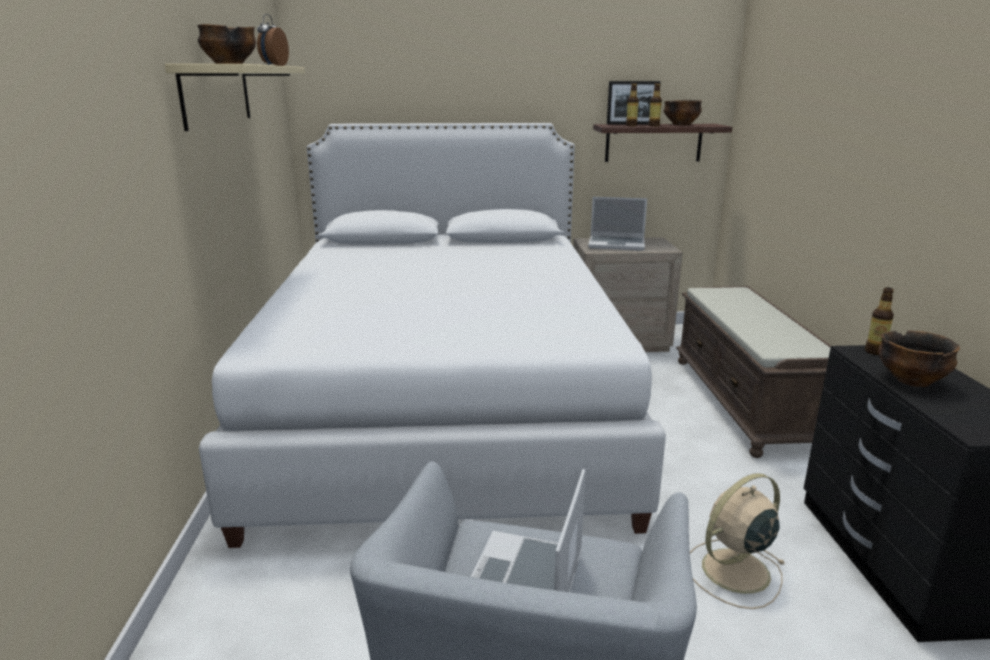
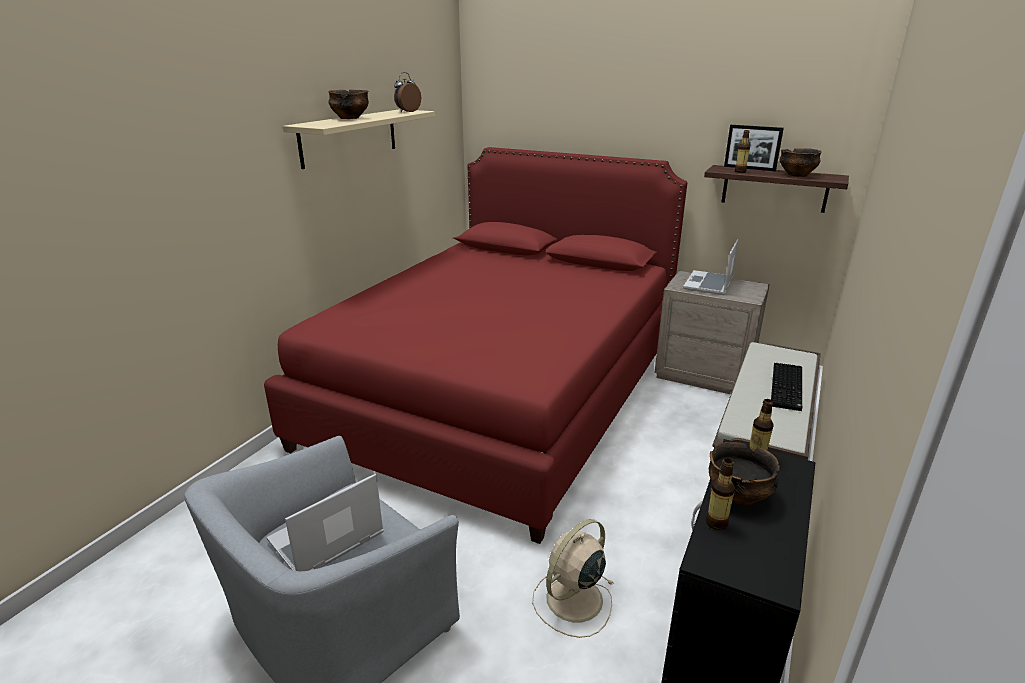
camera: 30 degrees right, 5 degrees up
white bed [199,123,666,548] -> red bed [264,147,687,544]
laptop [588,197,647,251] -> laptop turned 75 degrees clockwise [683,239,739,295]
bottle [648,83,662,126] -> bottle moved to [706,458,735,530]
beige fan [690,473,786,609] -> beige fan turned 45 degrees counterclockwise [532,519,613,638]
none -> keyboard [771,363,802,411]

